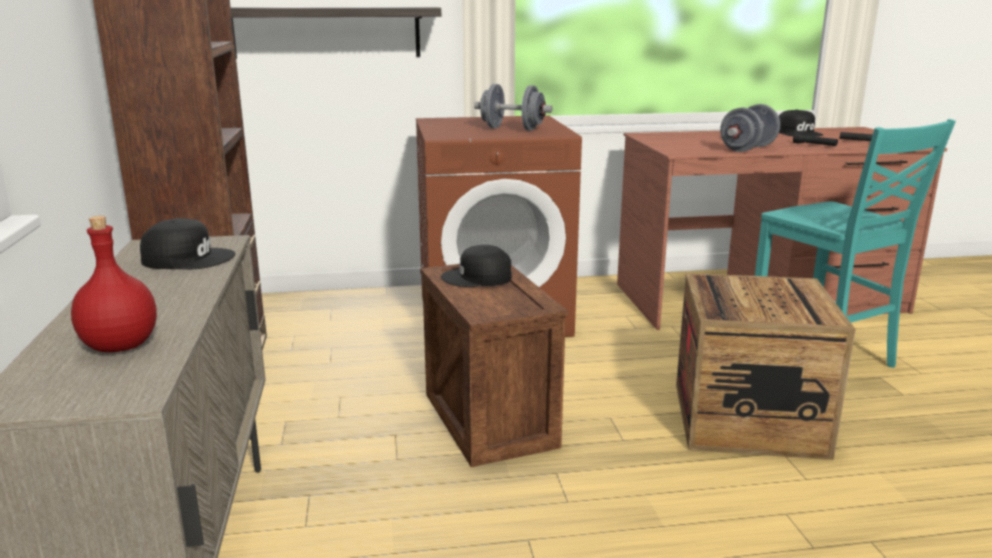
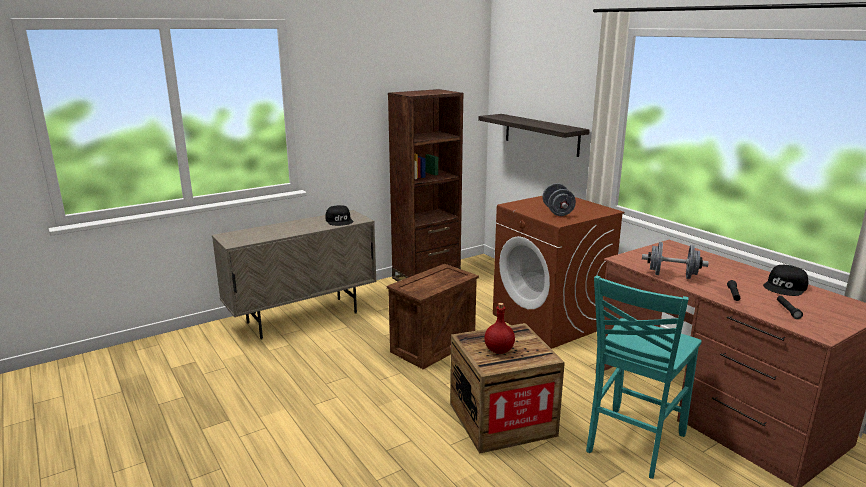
camera: 65 degrees right, 0 degrees up
red bottle [71,216,157,352] -> red bottle moved to [484,303,515,354]
black cap [441,245,512,287] -> none

